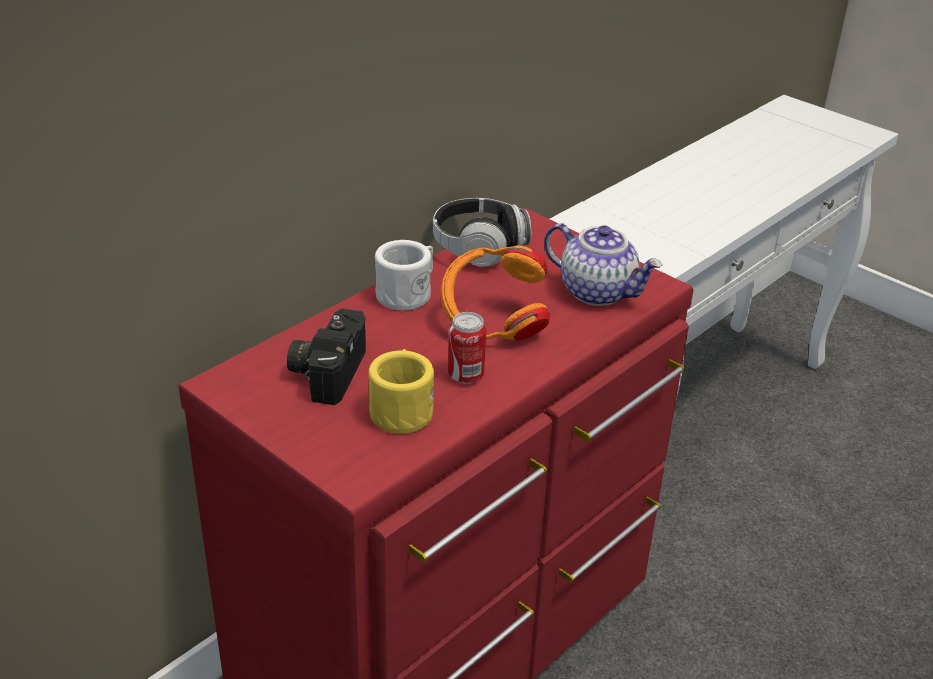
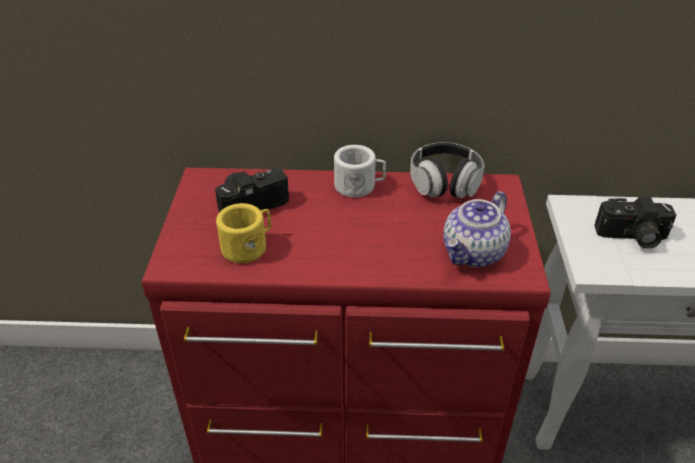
camera: 50 degrees right, 5 degrees up
orange headphones [441,245,550,341] -> none
can [448,312,486,384] -> none
teapot [544,223,662,306] -> teapot turned 45 degrees clockwise [443,191,511,267]
none -> camera [594,196,676,249]

